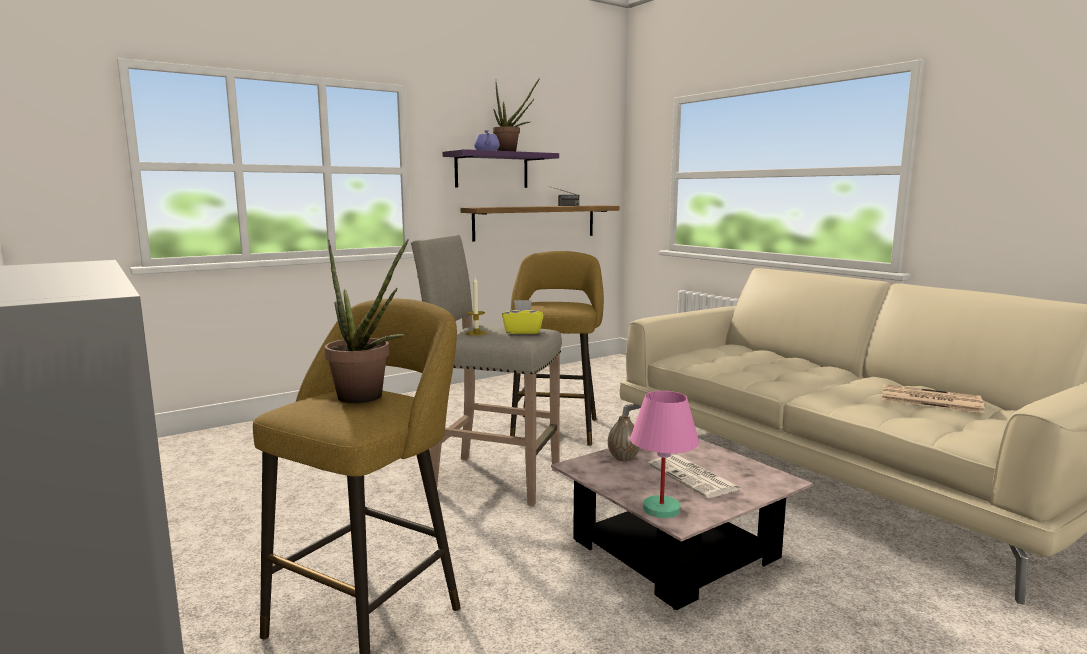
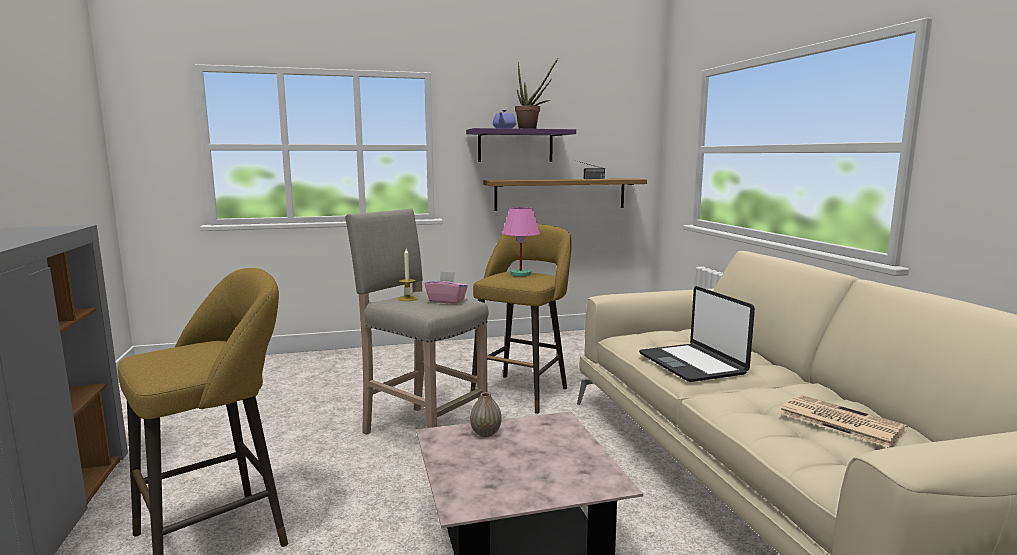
camera: 20 degrees right, 0 degrees up
potted plant [324,239,409,404] -> none
yellow tissue box [502,300,544,334] -> pink tissue box [425,271,468,304]
pink table lamp [630,391,699,518] -> pink table lamp moved to [502,207,540,276]
newspaper [648,455,740,498] -> none
none -> laptop [639,286,755,382]

